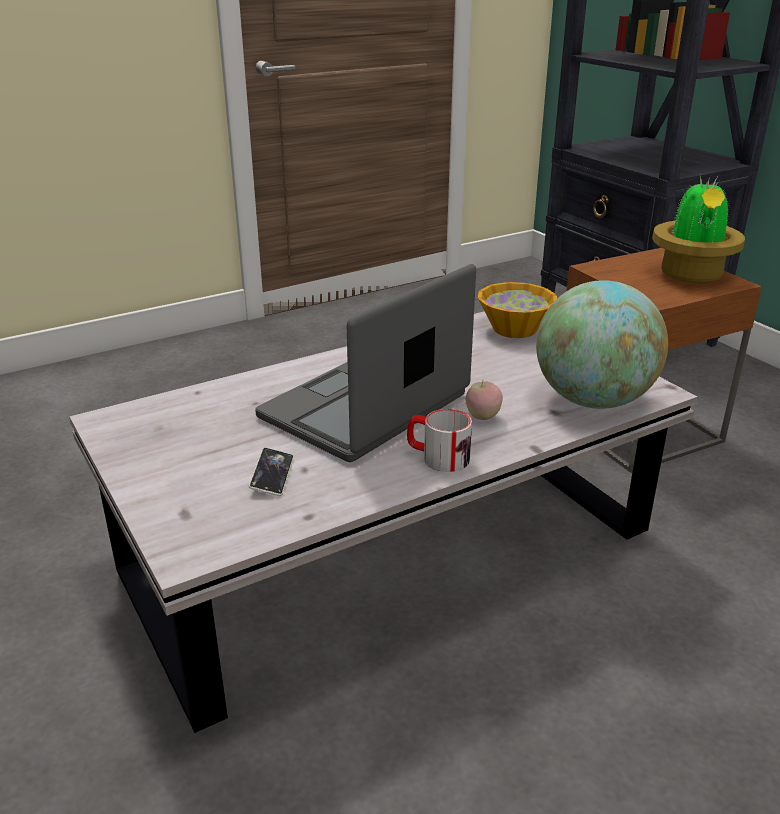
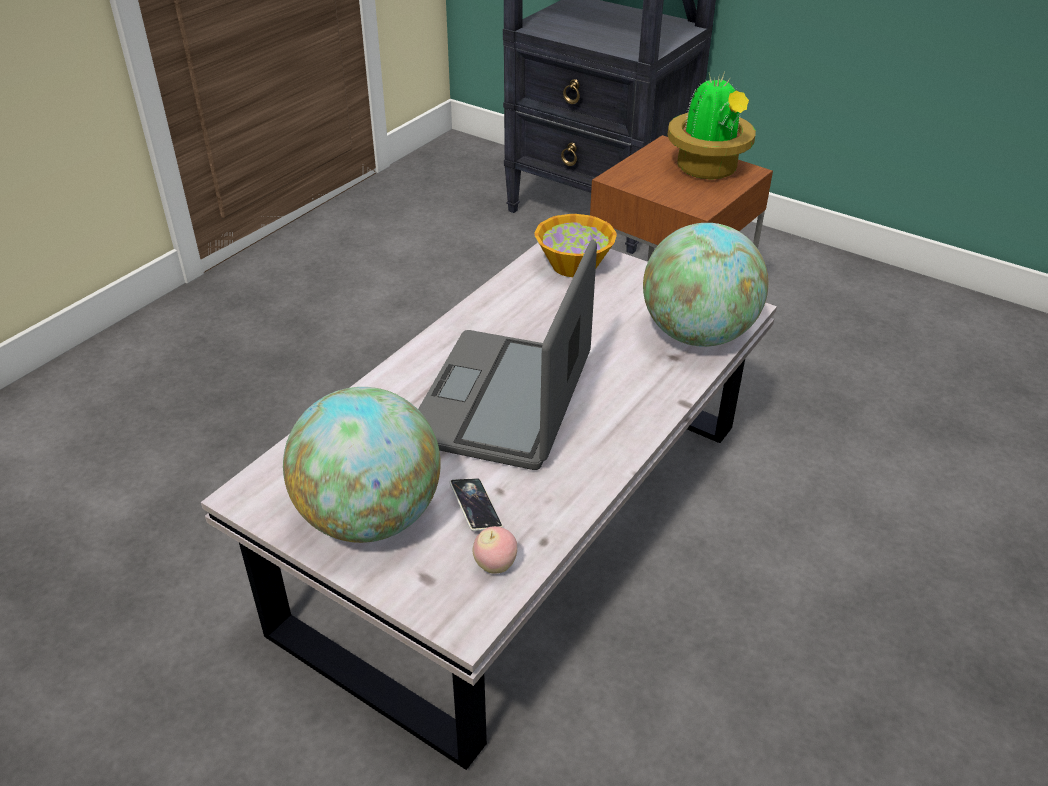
camera: 25 degrees left, 10 degrees up
mug [407,409,472,472] -> none
apple [465,381,503,420] -> apple moved to [473,526,517,574]
none -> globe [283,387,441,543]

